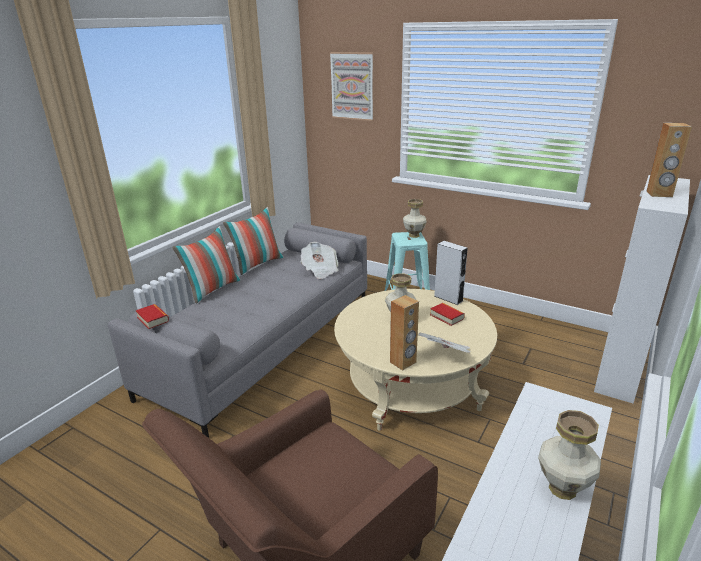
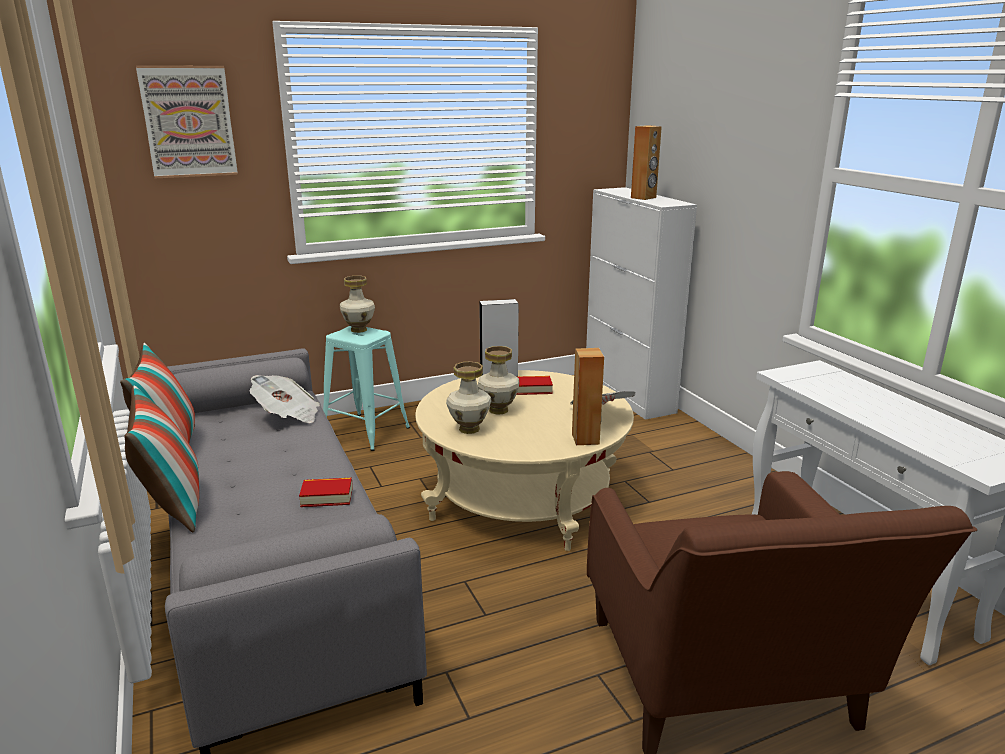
camera: 55 degrees left, 5 degrees down
book [136,304,169,329] -> book moved to [299,478,353,507]
vase [538,410,601,500] -> vase moved to [446,361,492,434]

